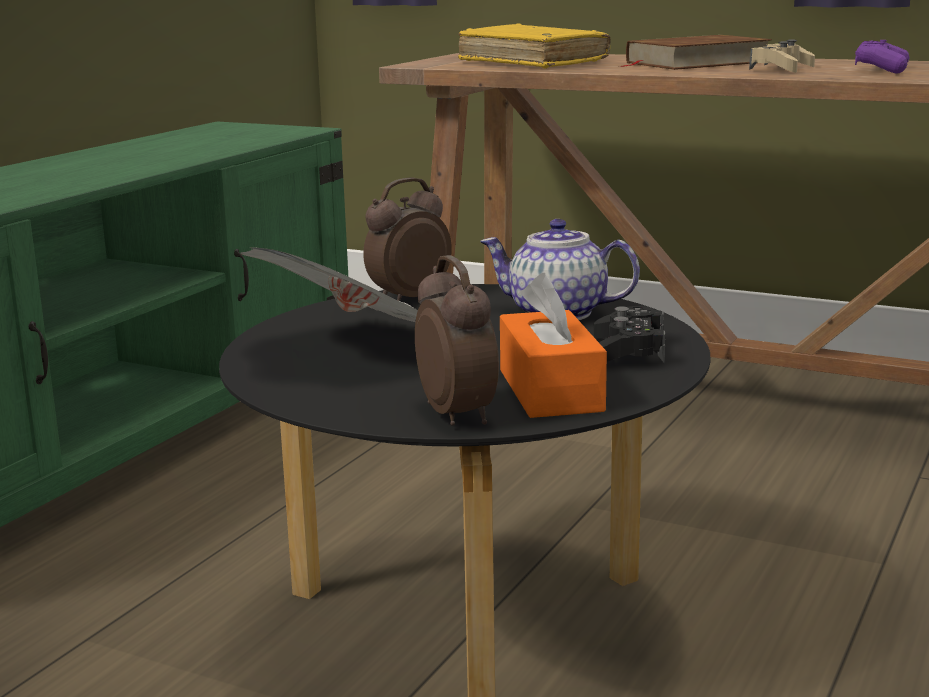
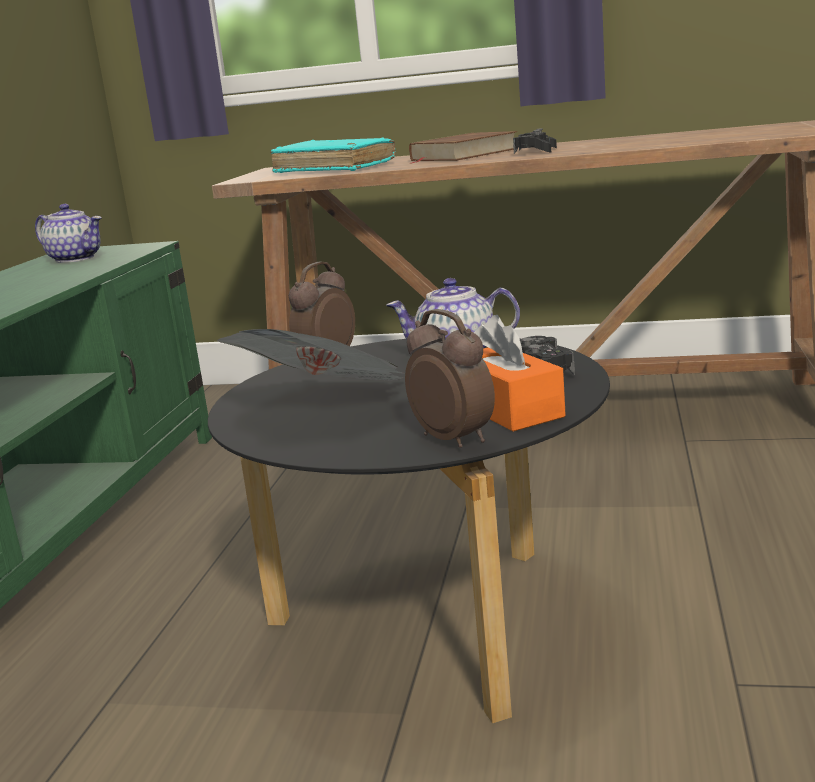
camera: 15 degrees left, 0 degrees up
yellow book [458,24,610,69] -> turquoise book [270,138,396,173]
beige game controller [749,39,815,73] -> black game controller [513,129,557,154]
purple game controller [855,40,909,74] -> none
none -> teapot [35,204,101,263]

